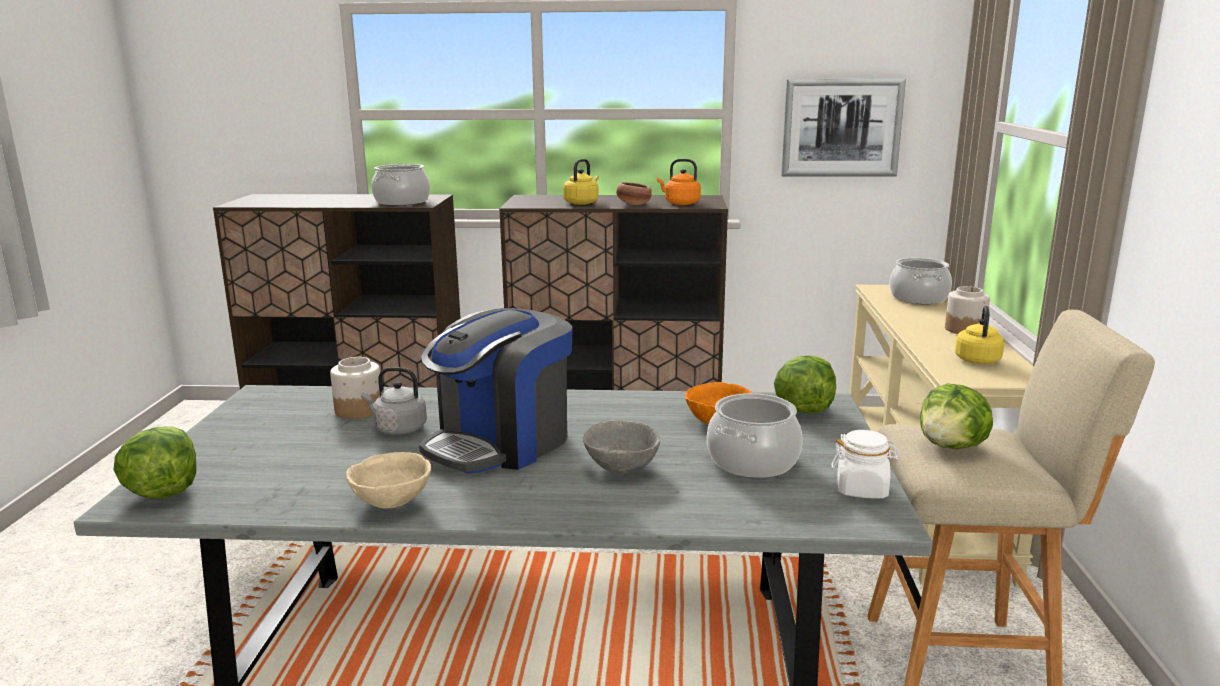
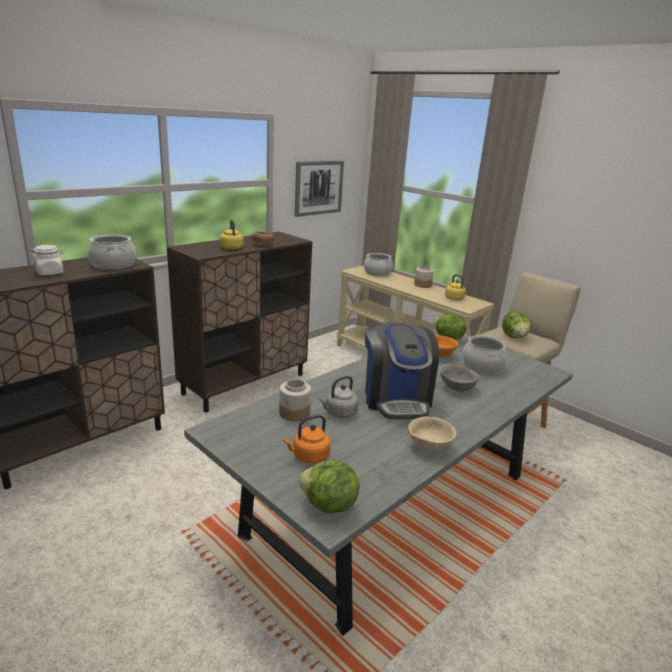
camera: 50 degrees left, 5 degrees up
orange kettle [657,159,701,205] -> orange kettle moved to [283,415,331,464]
white jar [832,430,900,499] -> white jar moved to [31,245,64,275]

